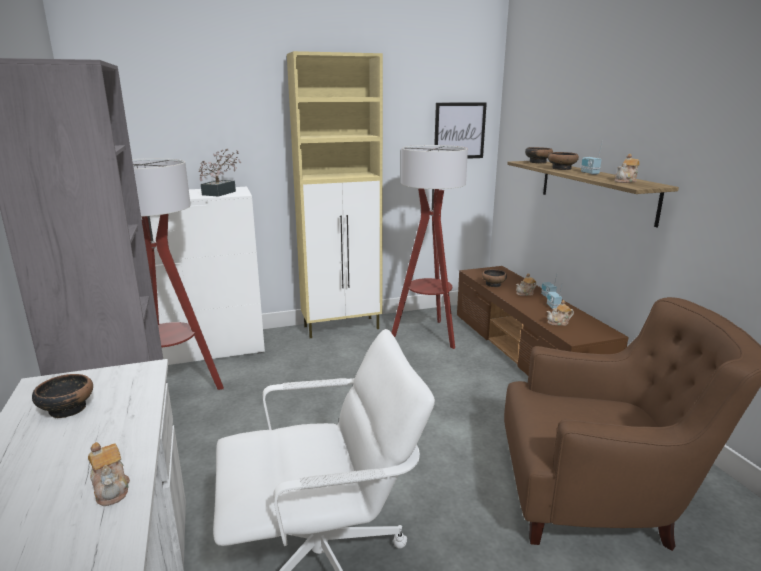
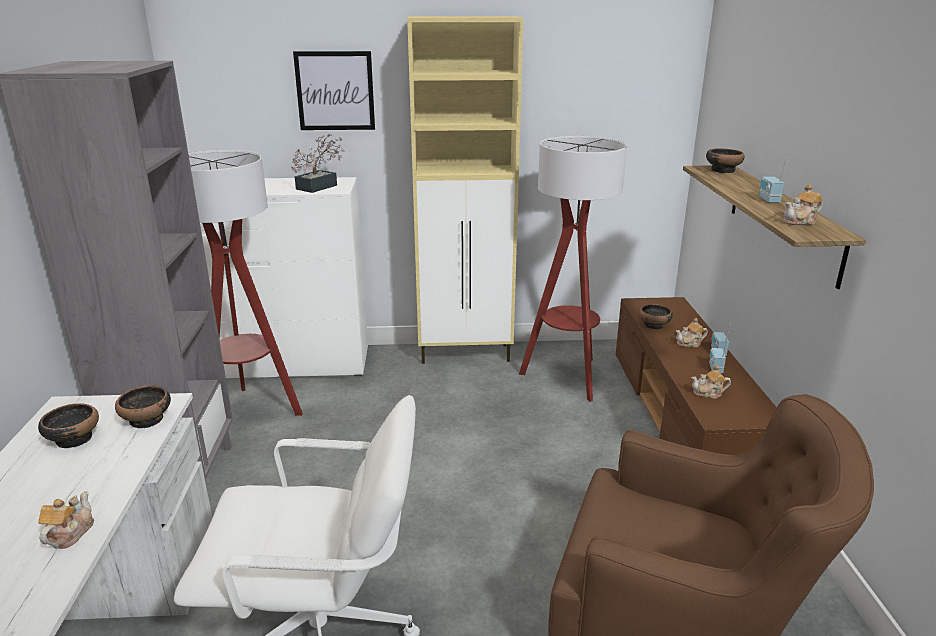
camera: 15 degrees right, 5 degrees up
teapot [88,442,130,506] -> teapot turned 150 degrees counterclockwise [38,491,94,549]
picture [434,102,487,159] -> picture moved to [293,51,375,130]
bowl [548,152,579,170] -> bowl moved to [115,385,171,428]

